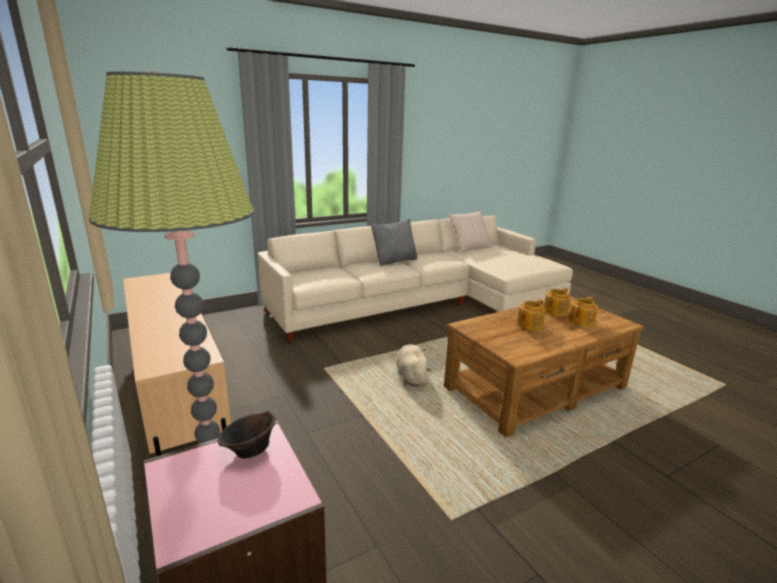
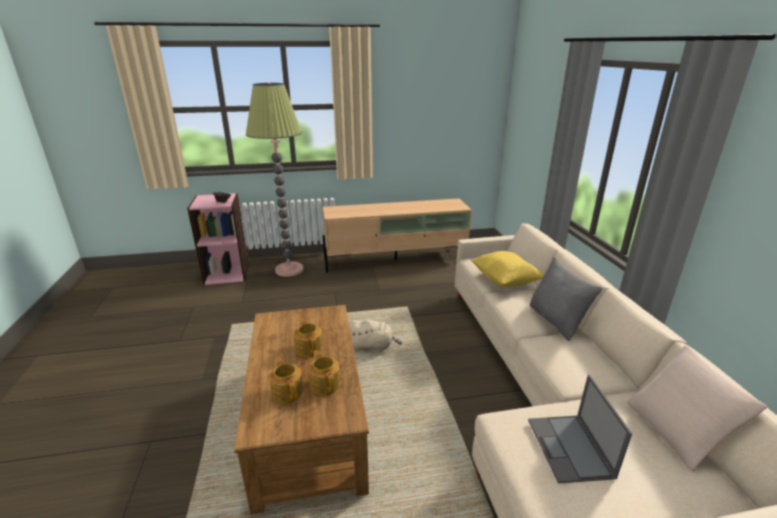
camera: 110 degrees right, 5 degrees up
none -> yellow pillow [471,251,544,288]
none -> laptop [528,375,632,484]

